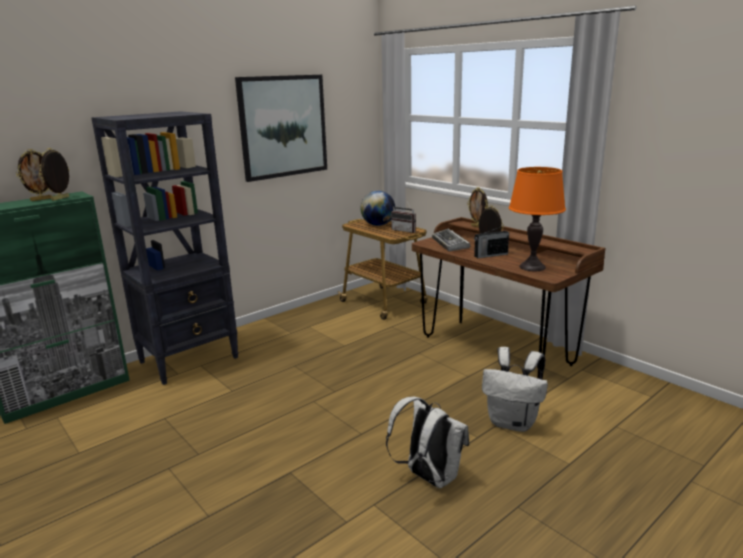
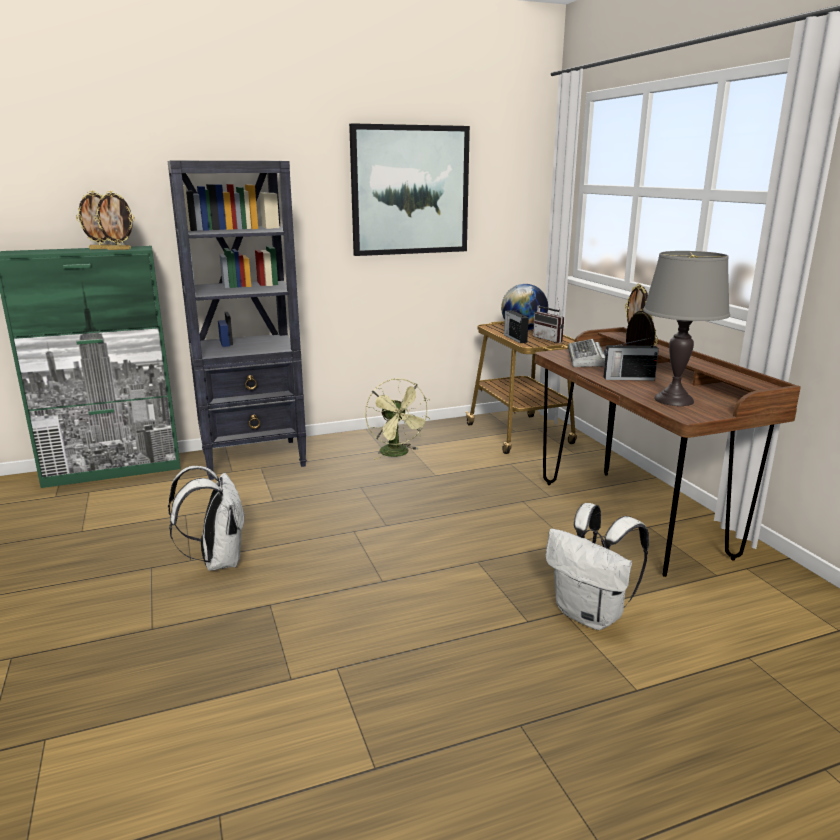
camera: 20 degrees right, 0 degrees up
picture frame [39,148,69,201] -> picture frame turned 150 degrees counterclockwise [94,191,135,250]
white backpack [386,396,469,488] -> white backpack moved to [168,466,245,571]
orange table lamp [509,167,566,271] -> grey table lamp [643,251,730,406]
none -> green fan [365,378,430,460]
none -> radio [504,309,529,343]

